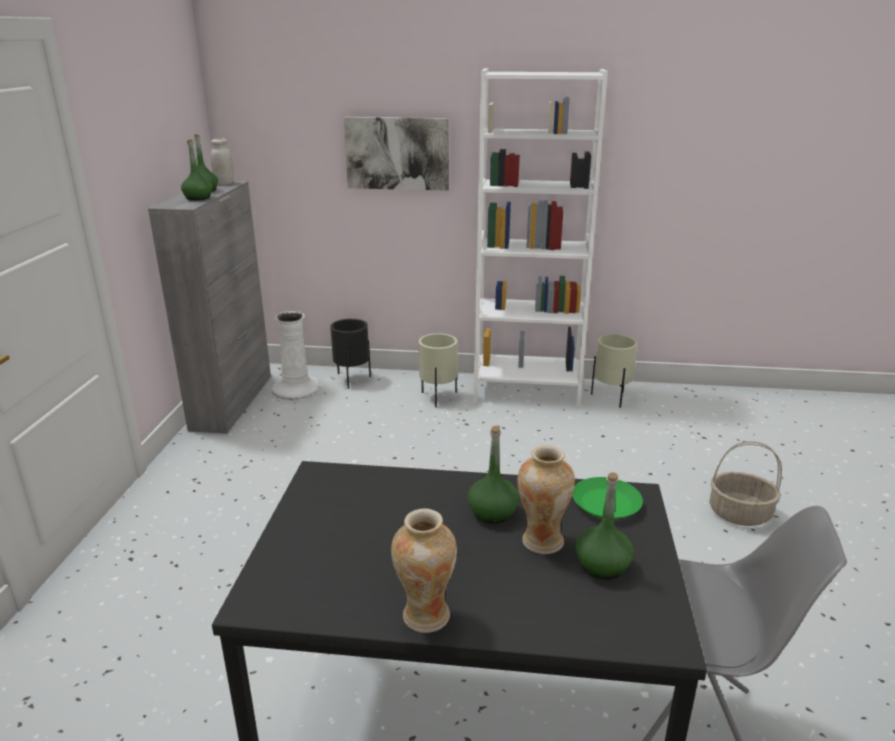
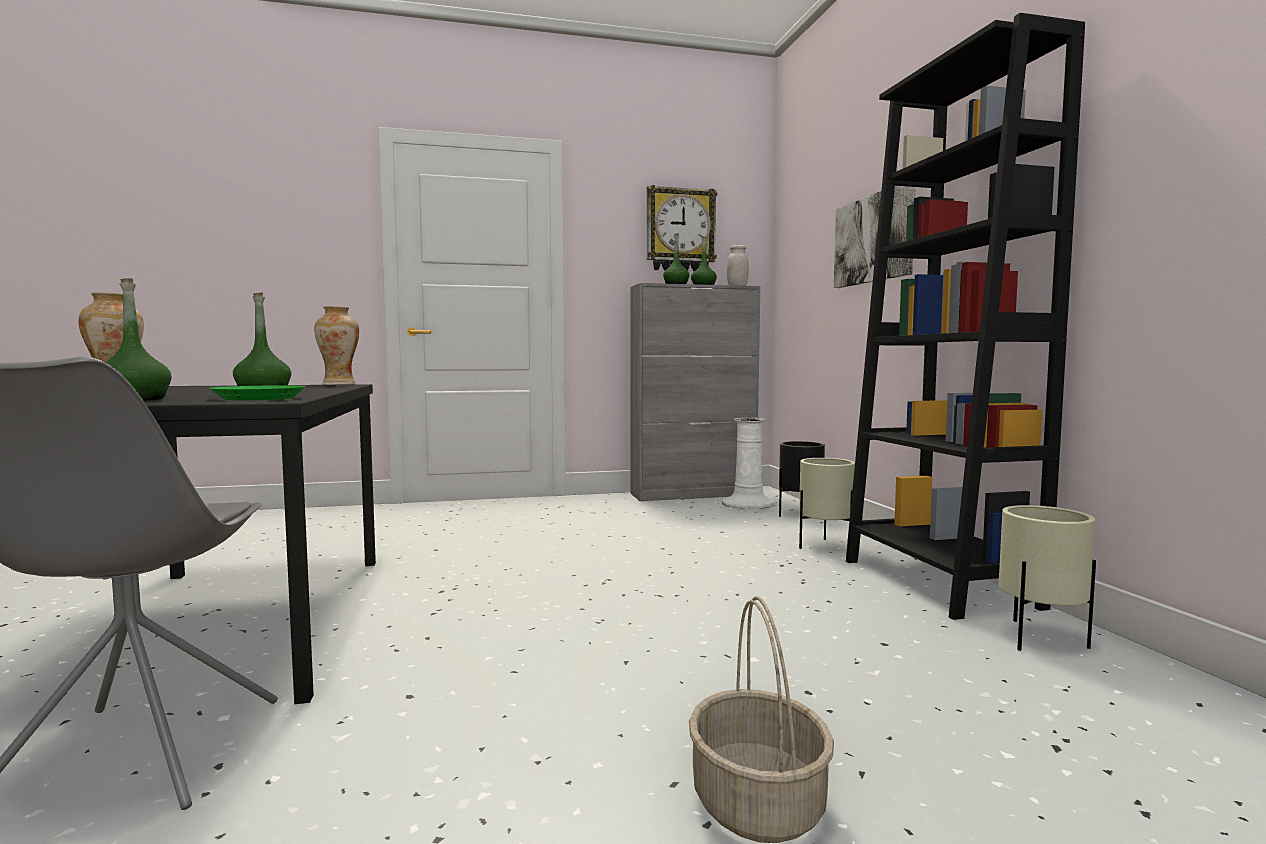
camera: 70 degrees right, 20 degrees down
white bookcase [473,68,608,408] -> black bookcase [846,13,1085,620]
vase [517,445,575,554] -> vase moved to [314,306,359,385]
none -> wall clock [647,185,717,271]

